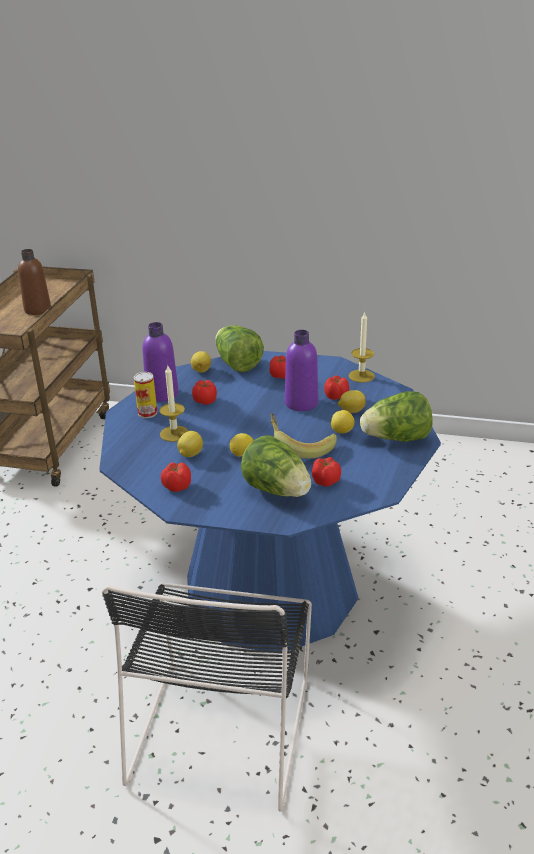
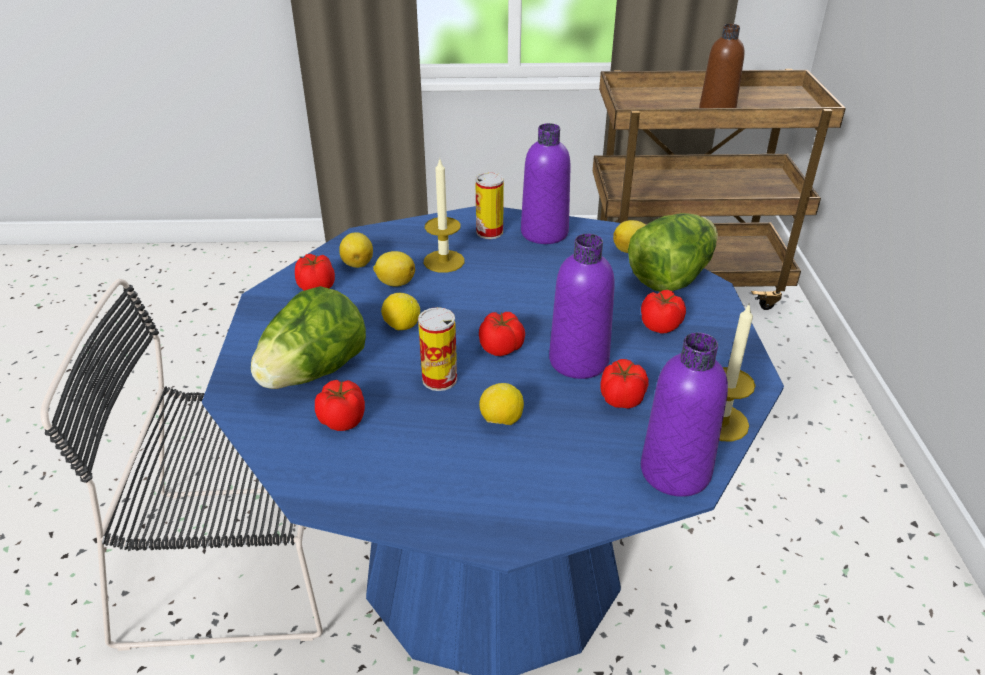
camera: 75 degrees right, 5 degrees up
tomato [192,380,217,405] -> tomato moved to [479,312,525,356]
banana [270,413,337,459] -> can [418,307,457,391]
lemon [338,390,366,413] -> lemon moved to [339,233,373,268]
lettuce [360,391,433,442] -> none
none -> purple bottle [641,332,728,497]

